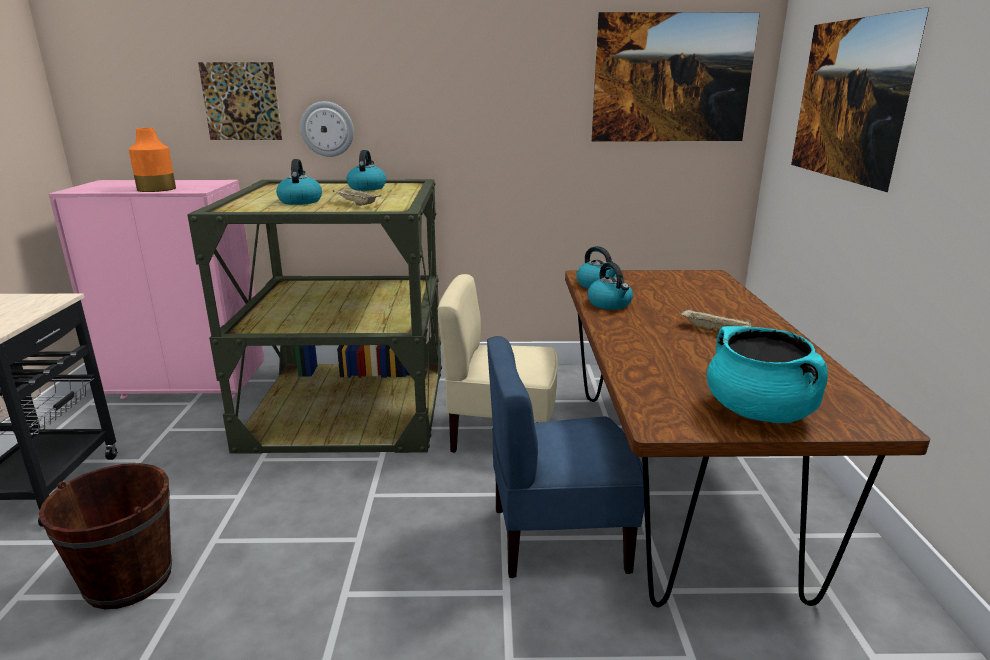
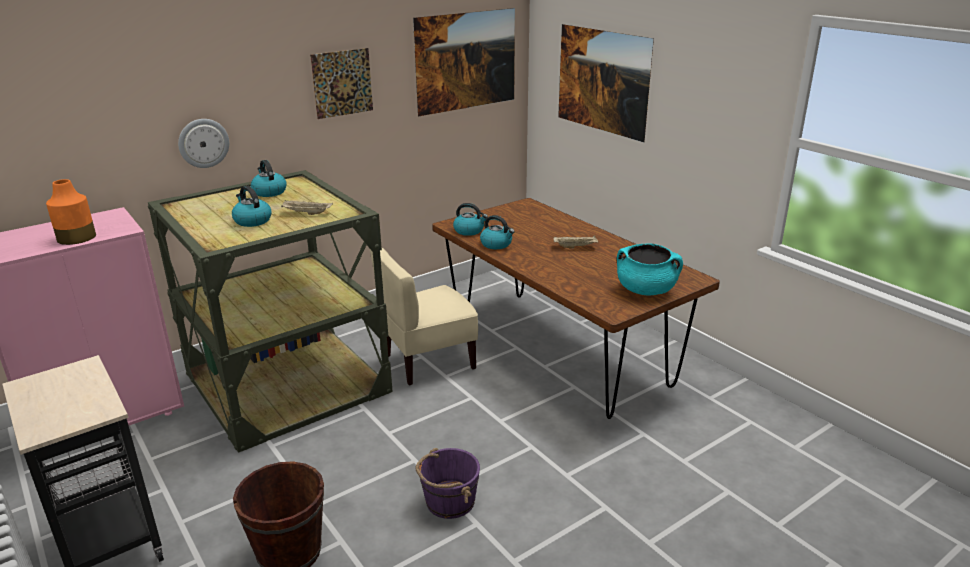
camera: 35 degrees left, 5 degrees up
picture [198,62,282,140] -> picture moved to [310,48,373,119]
blue chair [487,336,644,578] -> none
none -> purple bucket [416,448,480,519]

